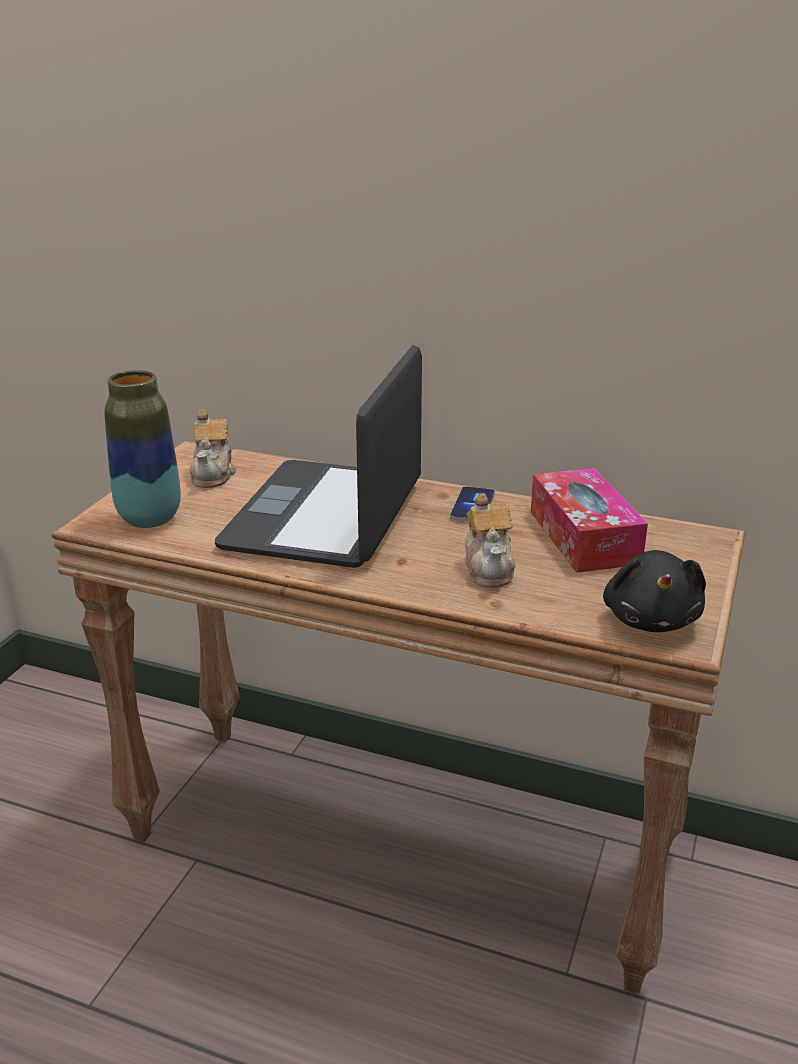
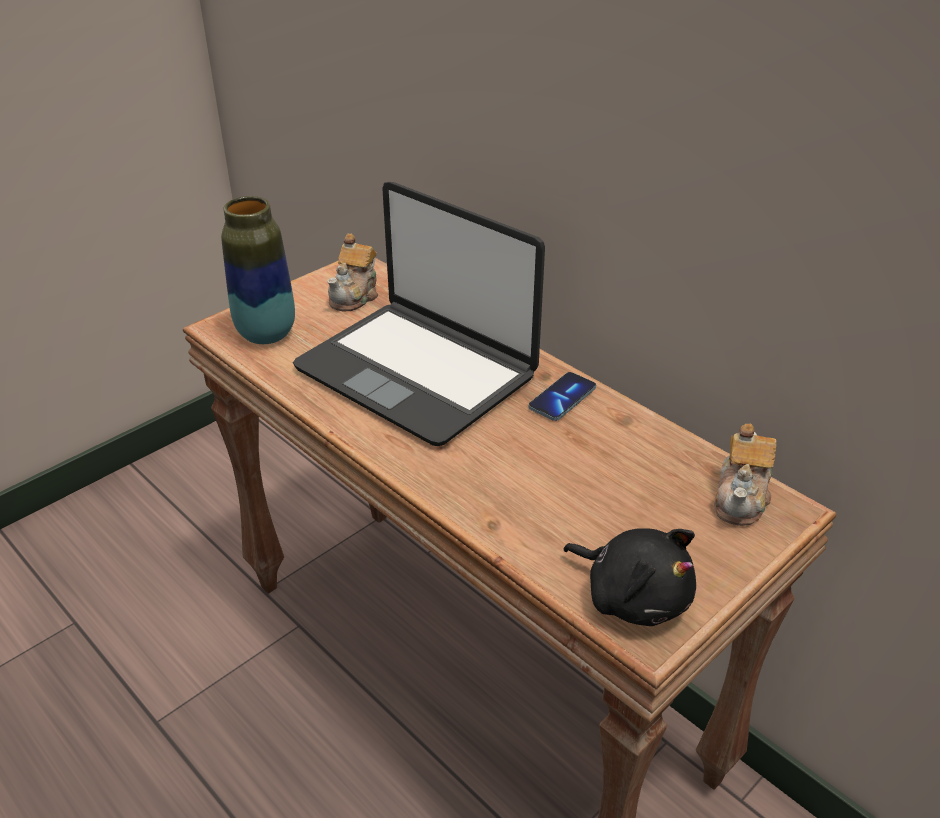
camera: 25 degrees right, 10 degrees up
laptop [215,345,422,568] -> laptop turned 90 degrees counterclockwise [293,182,545,446]
teapot [465,493,515,588] -> teapot moved to [714,424,777,526]
tissue box [531,468,648,573] -> none
black plush toy [603,550,706,632] -> black plush toy turned 75 degrees counterclockwise [563,528,696,626]

